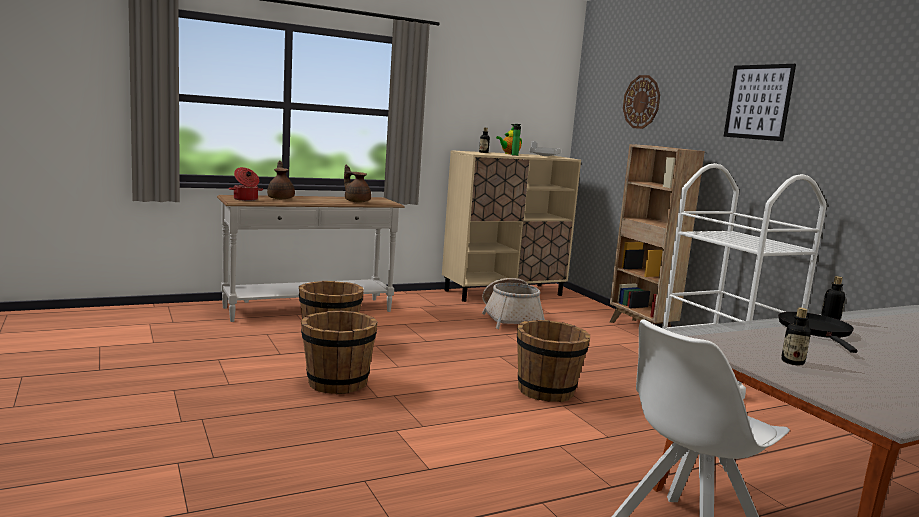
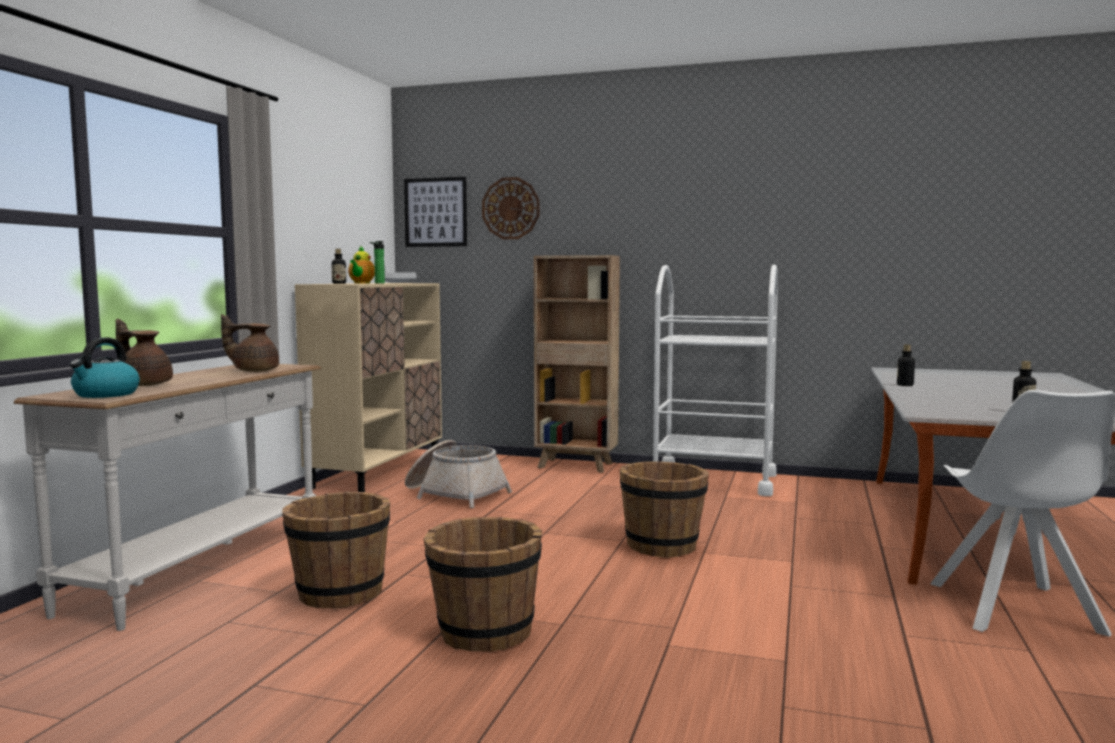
camera: 45 degrees left, 5 degrees down
cooking pot [229,167,263,201] -> kettle [70,337,140,398]
picture [723,64,796,141] -> picture moved to [404,177,467,247]
black frying pan [778,312,857,353] -> none

